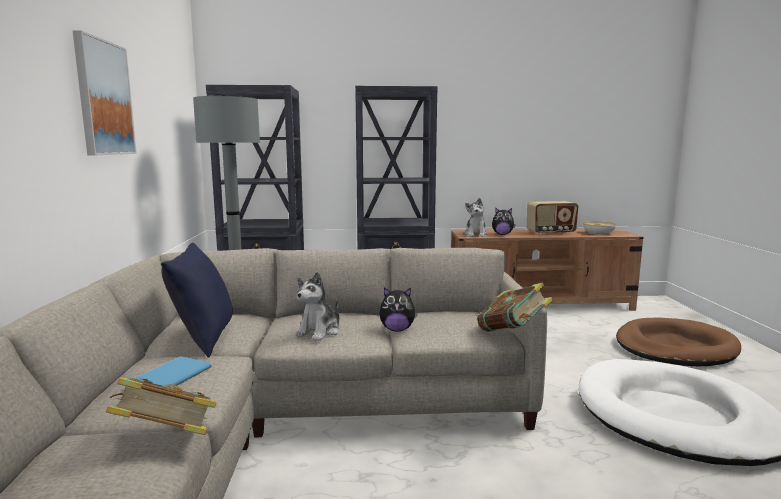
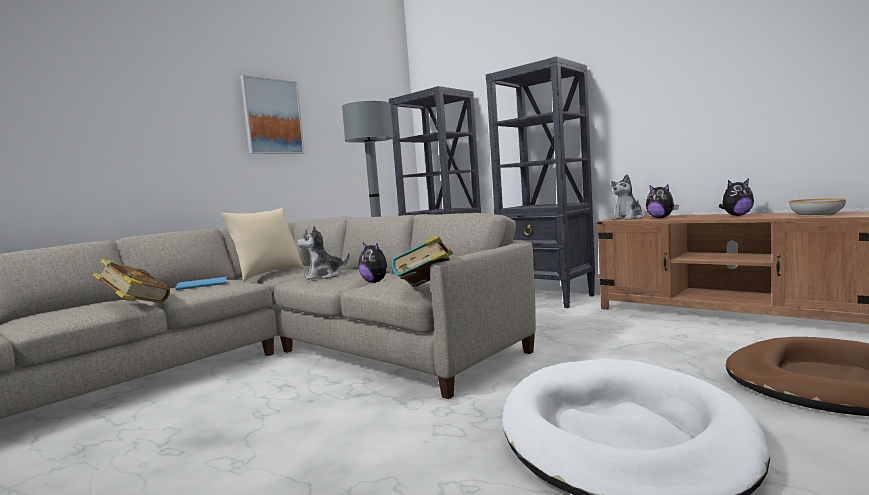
camera: 45 degrees right, 5 degrees down
blue pillow [161,243,233,358] -> beige pillow [220,208,304,281]
radio [527,201,579,235] -> plush toy [719,179,754,216]

